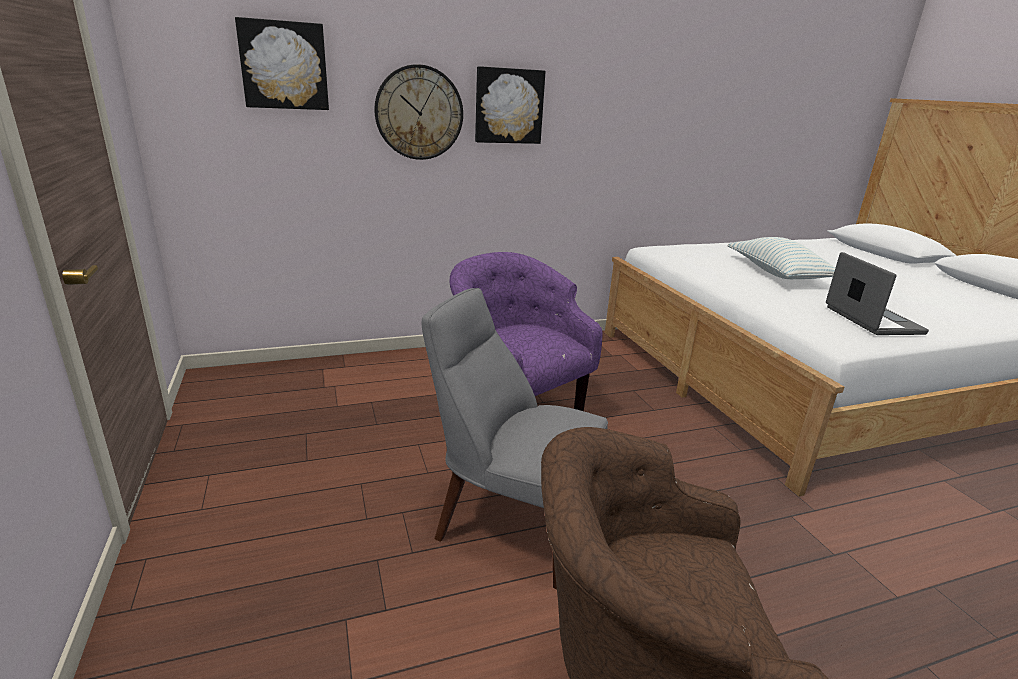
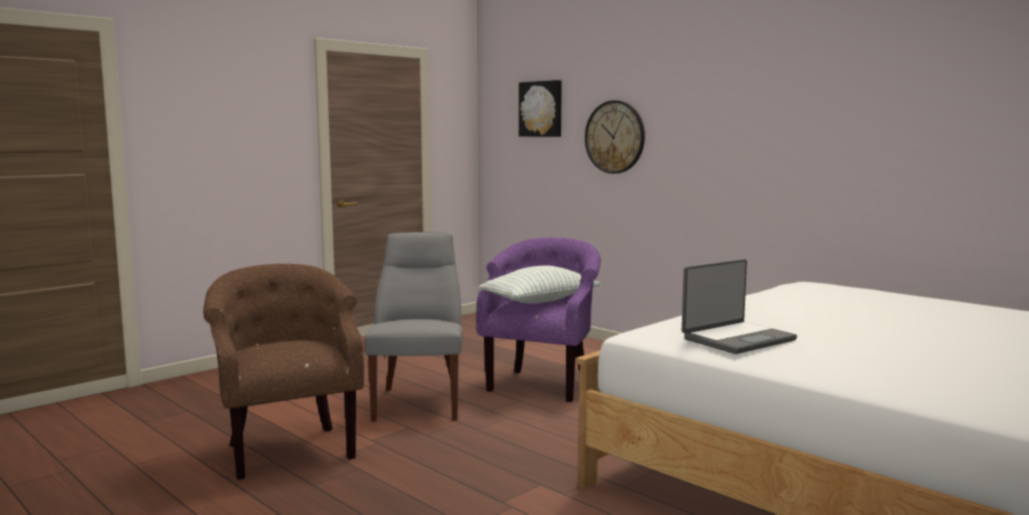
camera: 65 degrees right, 15 degrees down
picture [475,66,546,144] -> none
pillow [727,237,835,279] -> pillow moved to [479,265,601,304]

